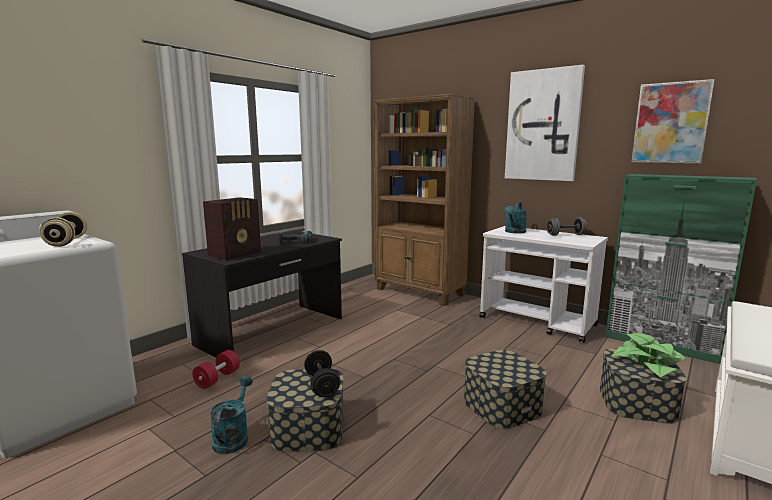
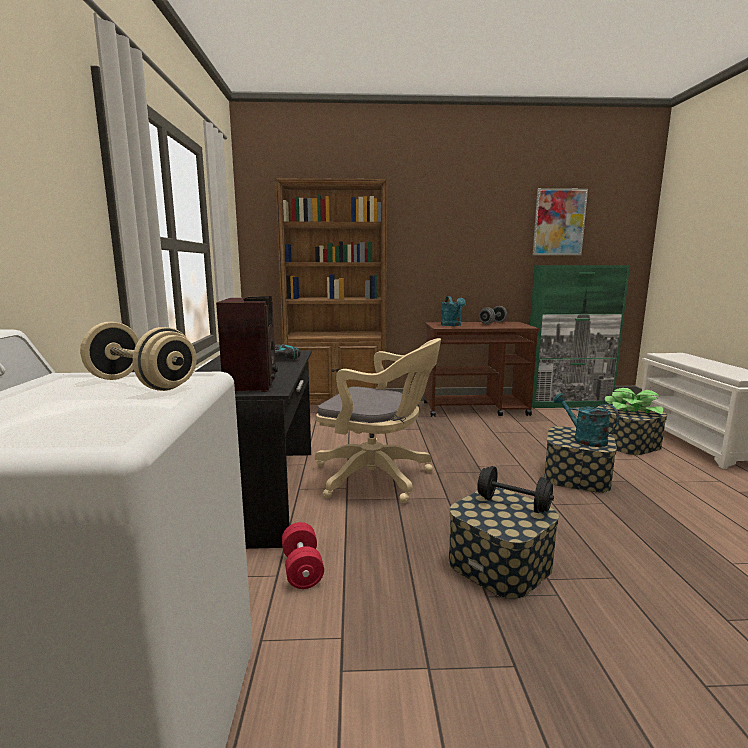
camera: 40 degrees left, 0 degrees up
turquoise watering can [210,376,253,454] -> turquoise watering can moved to [553,393,619,447]
white cart [479,226,608,343] -> brown cart [424,322,539,417]
picture [505,65,585,181] -> none
none -> beige office chair [315,338,441,503]

